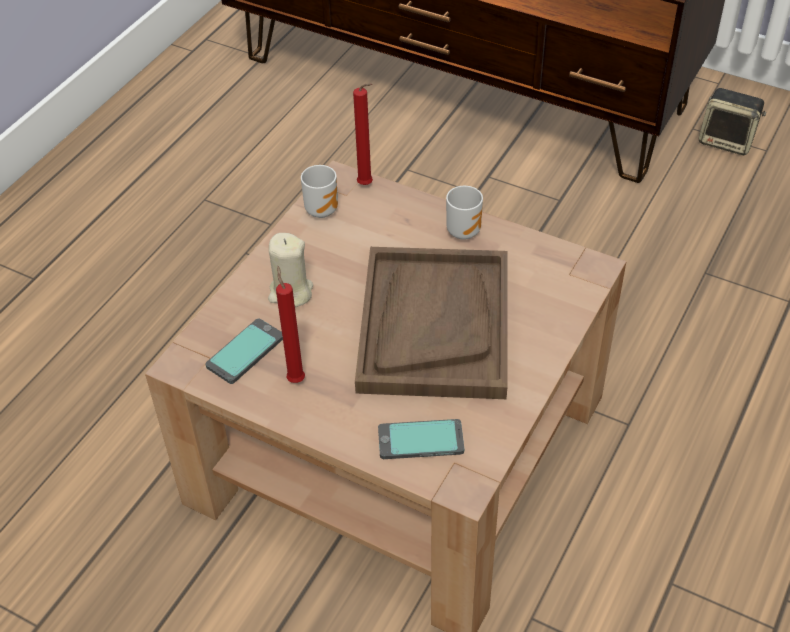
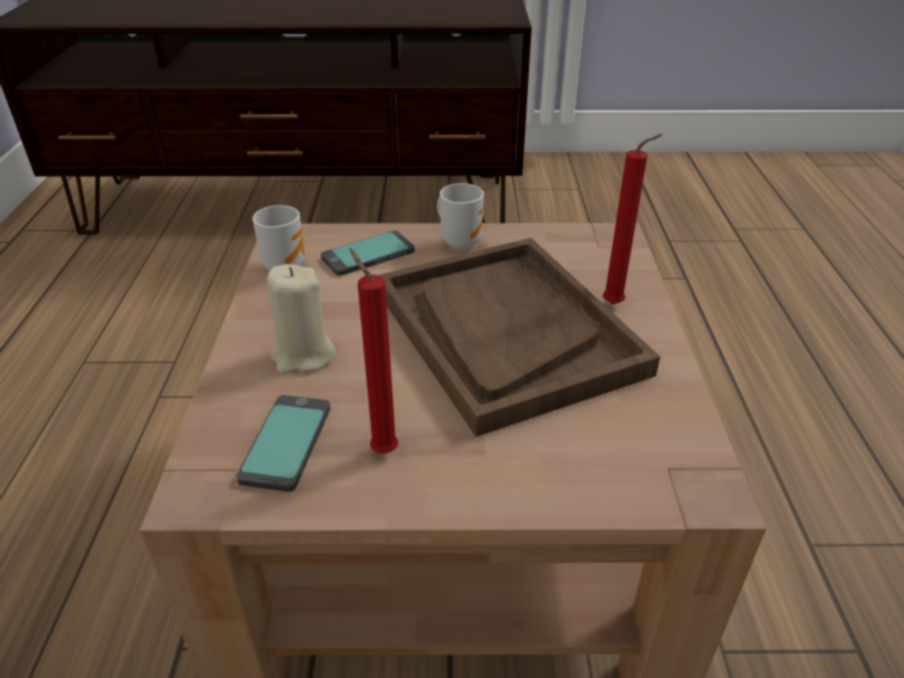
camera: 30 degrees left, 10 degrees down
red candle [353,83,373,185] -> red candle moved to [603,134,662,305]
phone [378,419,464,459] -> phone moved to [321,230,415,276]
speaker [699,88,766,155] -> none

